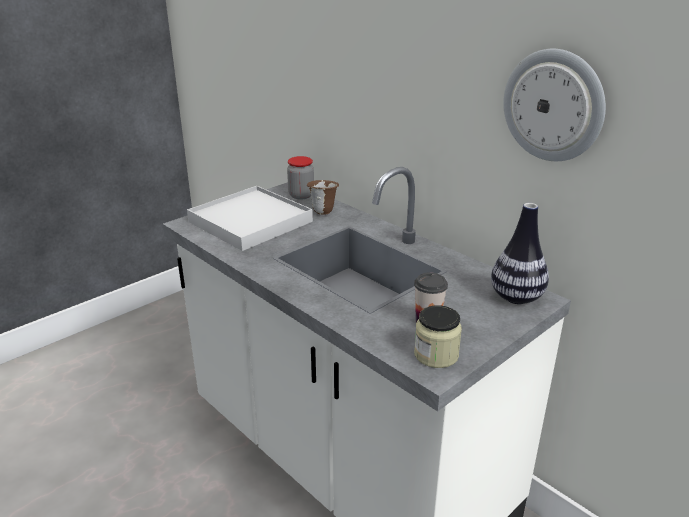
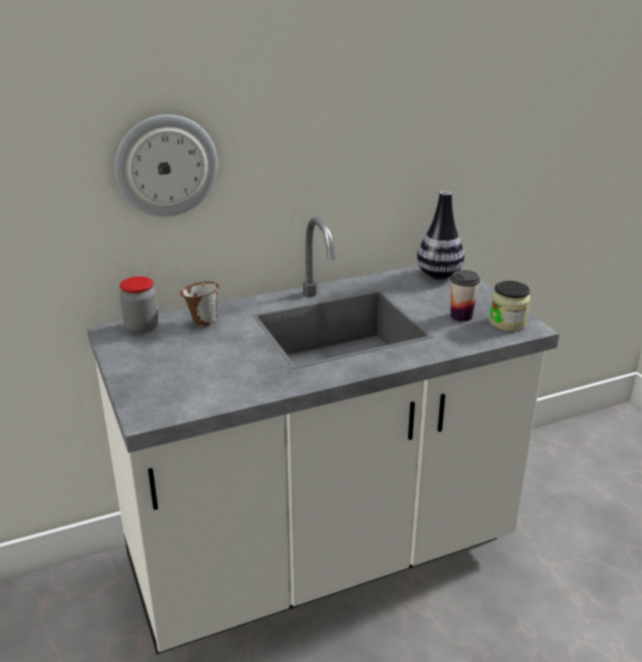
camera: 70 degrees left, 0 degrees up
white tray [187,186,313,251] -> none
wall clock [503,49,606,161] -> wall clock moved to [114,114,218,217]

